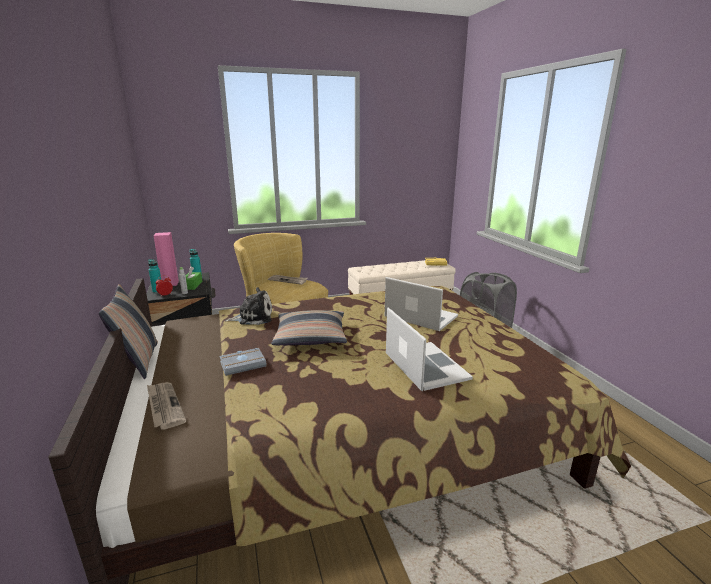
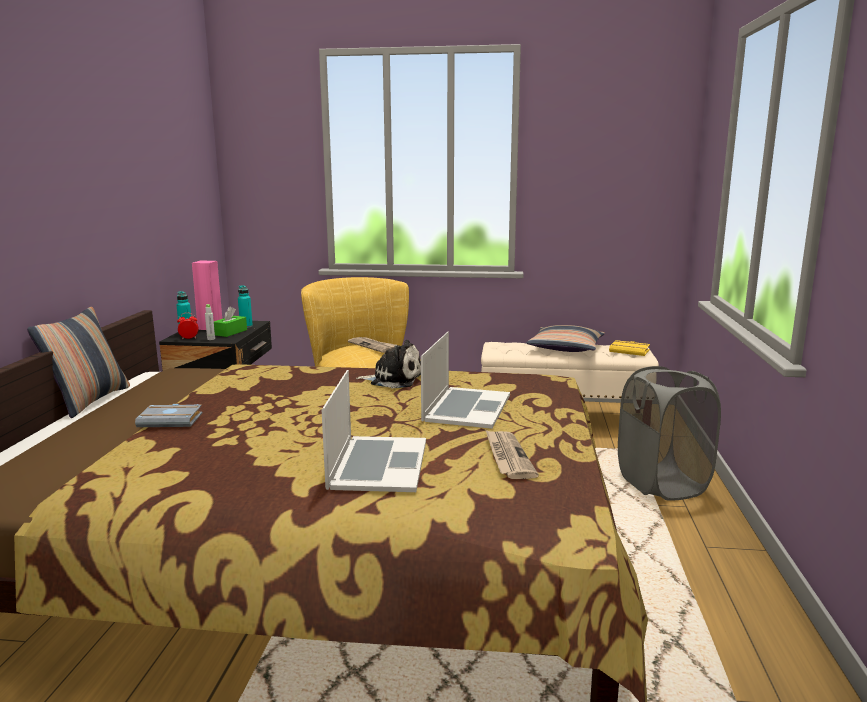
camera: 25 degrees right, 5 degrees down
newspaper [147,382,186,429] -> newspaper moved to [486,430,539,479]
plush toy [225,287,272,325] -> plush toy moved to [356,340,421,388]
pillow [271,310,347,345] -> pillow moved to [526,325,605,352]
laptop [385,277,458,331] -> laptop turned 45 degrees clockwise [421,331,510,429]

